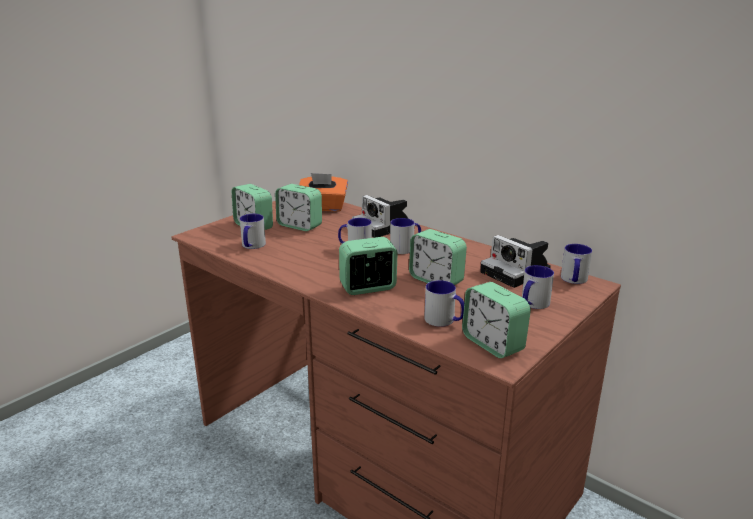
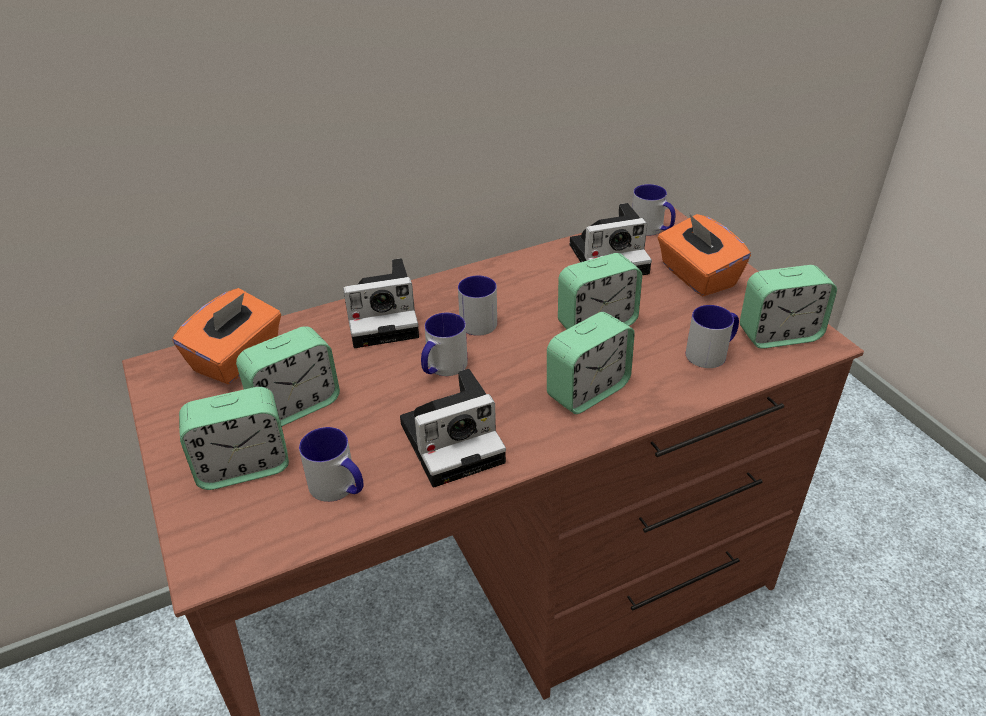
camera: 65 degrees left, 15 degrees up
alarm clock [339,237,398,295] -> alarm clock turned 135 degrees counterclockwise [547,312,635,414]
mug [522,265,554,309] -> orange tissue box [658,213,751,296]
none -> camera [400,369,506,487]

